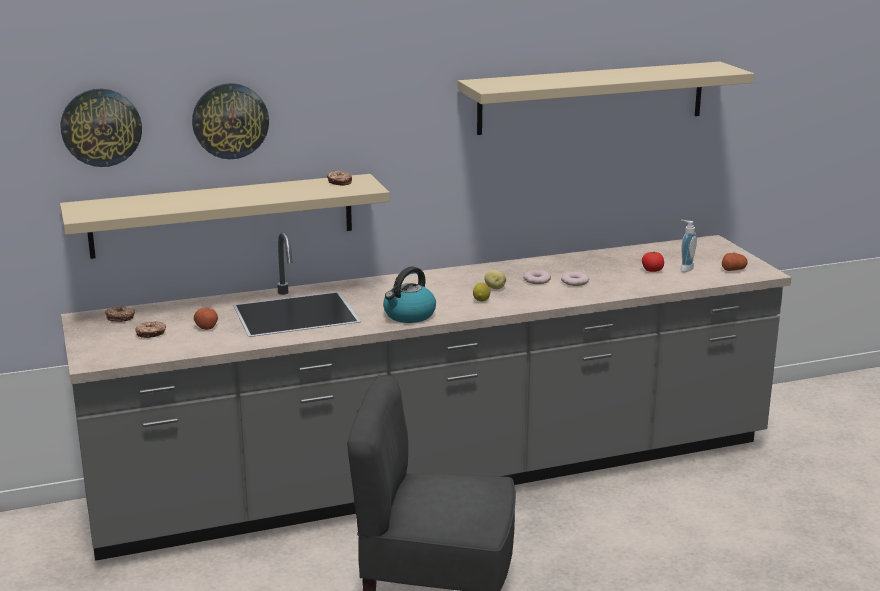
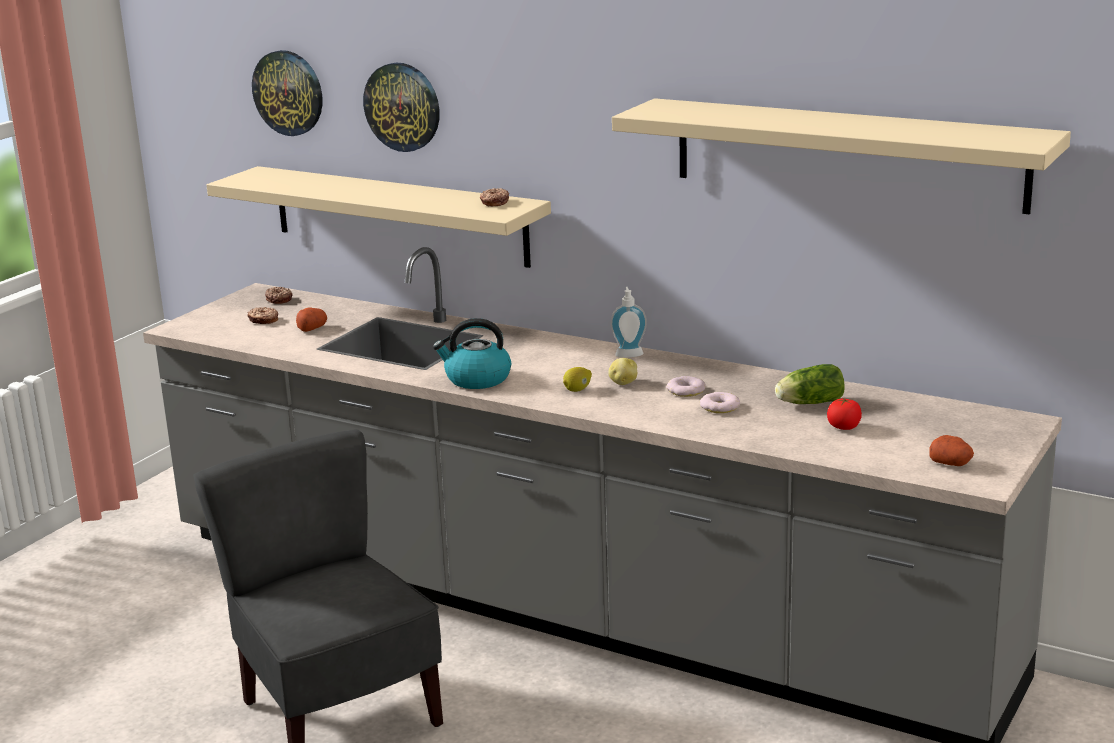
camera: 50 degrees right, 0 degrees up
soap dispenser [680,220,697,272] -> soap dispenser moved to [611,287,647,358]
none -> lettuce [775,364,845,404]

